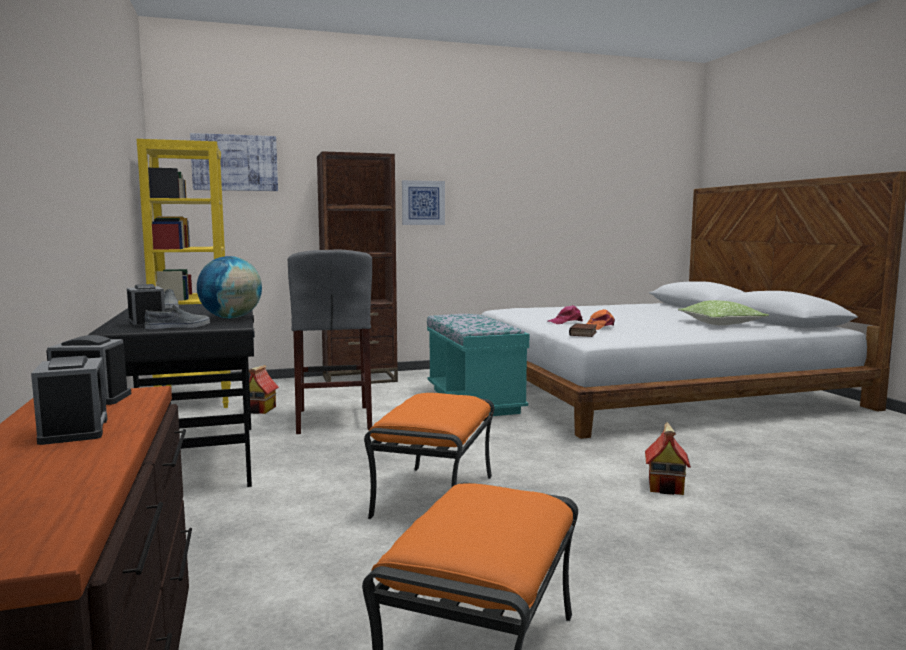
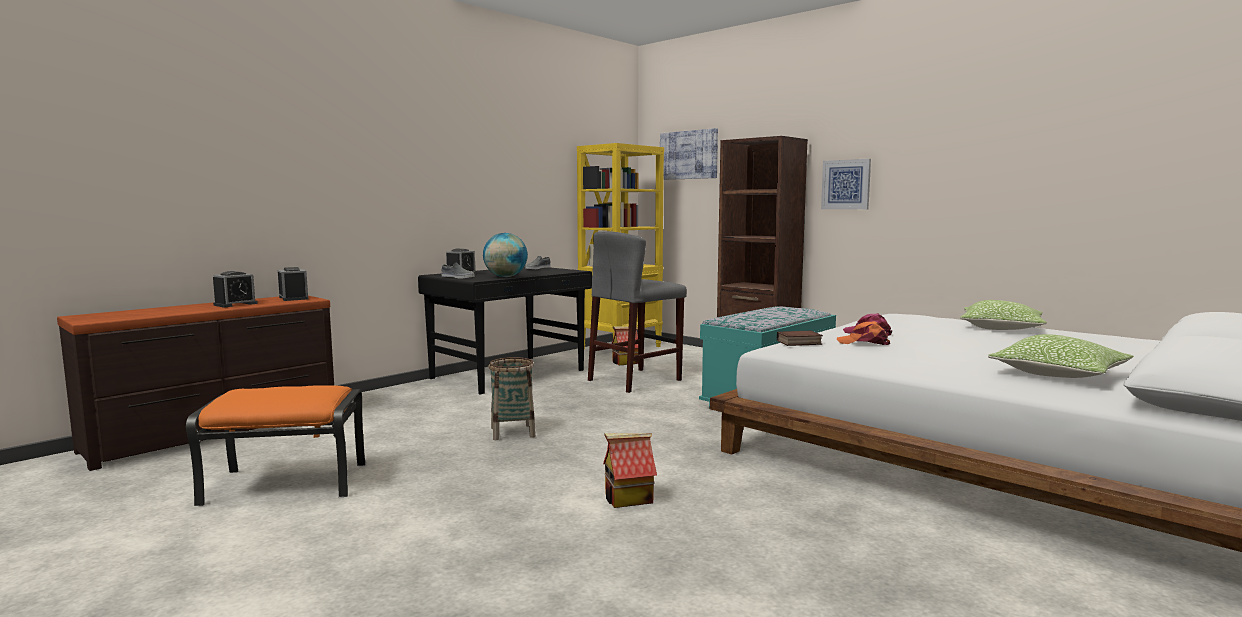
camera: 60 degrees right, 0 degrees up
orange ottoman [364,393,494,519] -> basket [488,357,536,440]
none -> pillow [960,300,1047,330]

